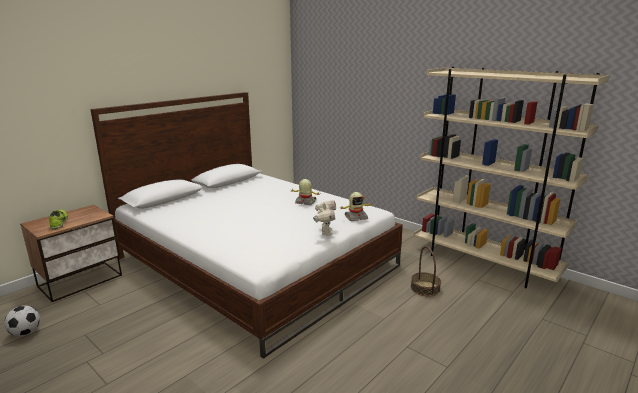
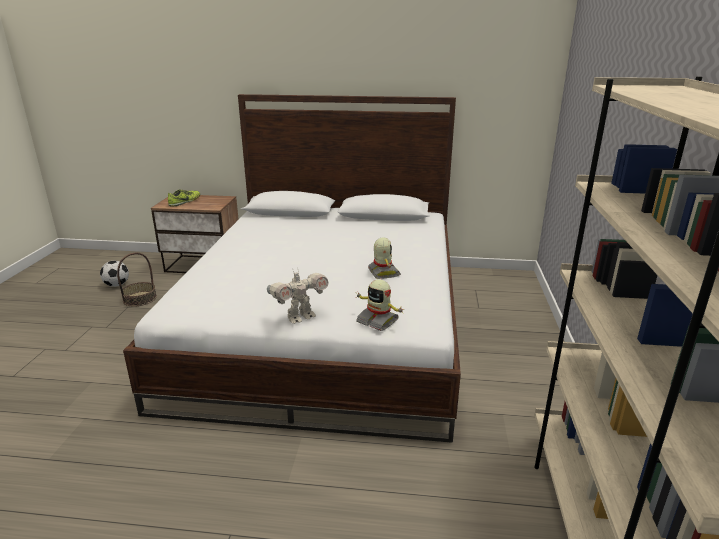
camera: 55 degrees right, 5 degrees up
basket [411,246,441,296] -> basket moved to [117,252,157,307]

